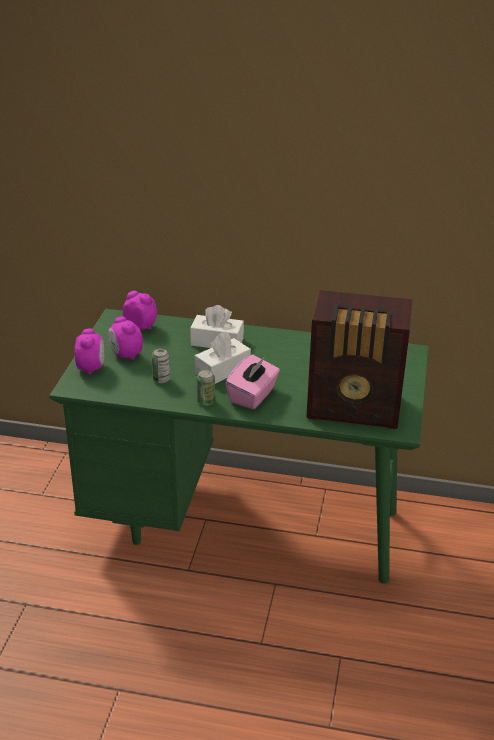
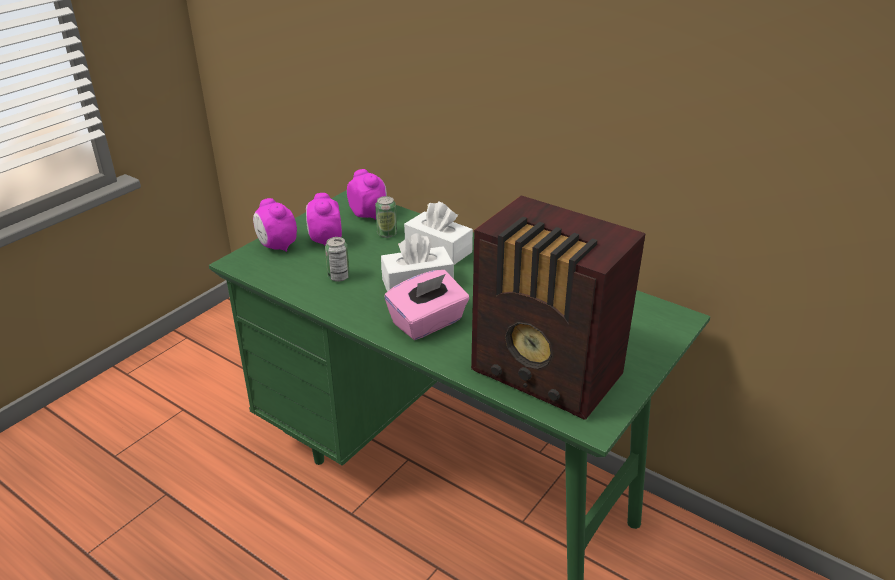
camera: 25 degrees right, 0 degrees up
alarm clock [75,329,105,375] -> alarm clock turned 120 degrees clockwise [253,198,297,252]
can [197,369,215,406] -> can moved to [375,196,397,238]

